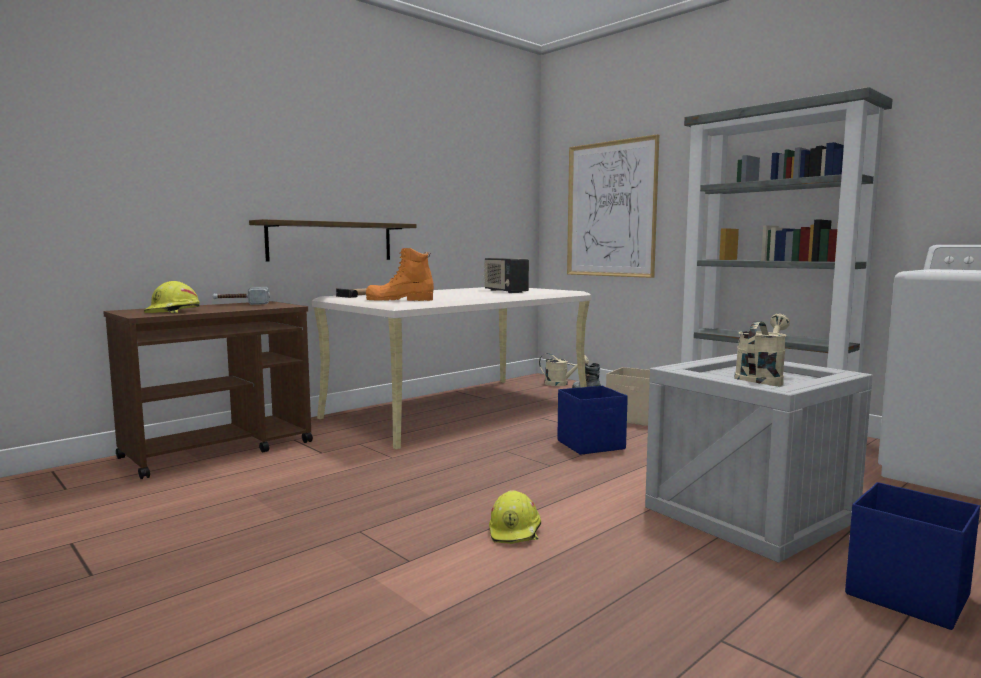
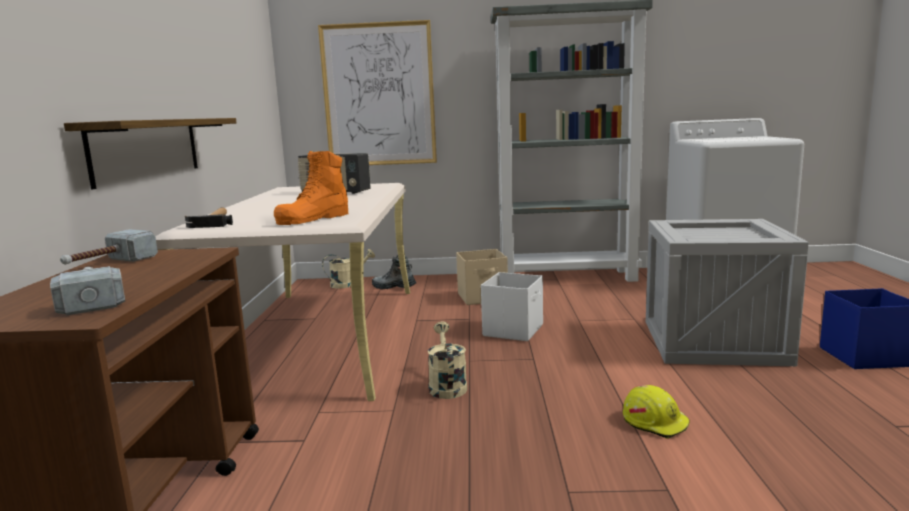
camera: 45 degrees left, 5 degrees up
yellow hard hat [144,281,200,313] -> hammer [50,266,125,316]
blue storage box [557,386,628,455] -> white storage box [481,272,543,341]
beige watering can [734,314,790,387] -> beige watering can moved to [428,322,467,399]

